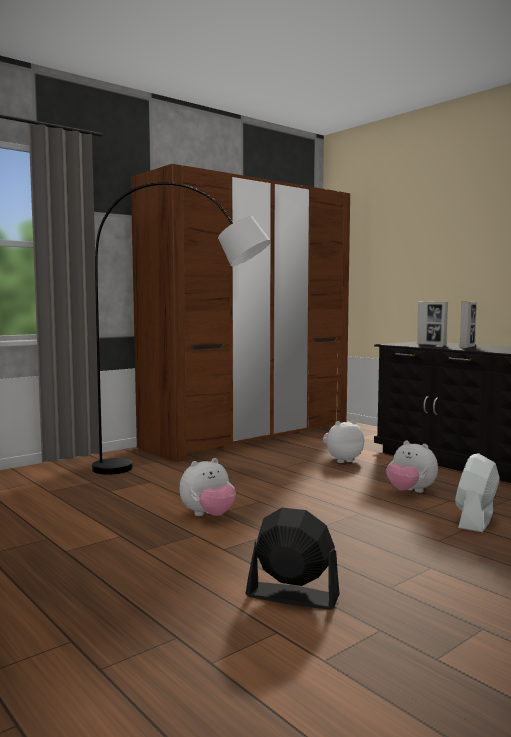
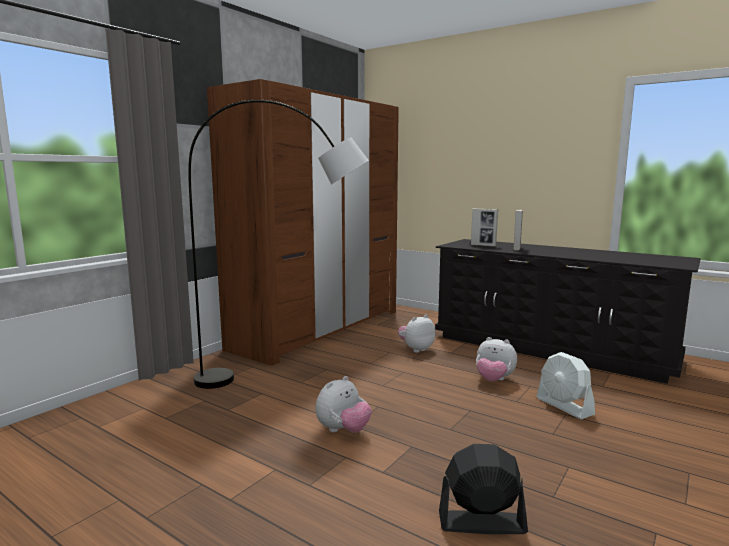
camera: 15 degrees left, 5 degrees up
white fan [455,453,500,532] -> white fan turned 45 degrees counterclockwise [537,352,595,419]

